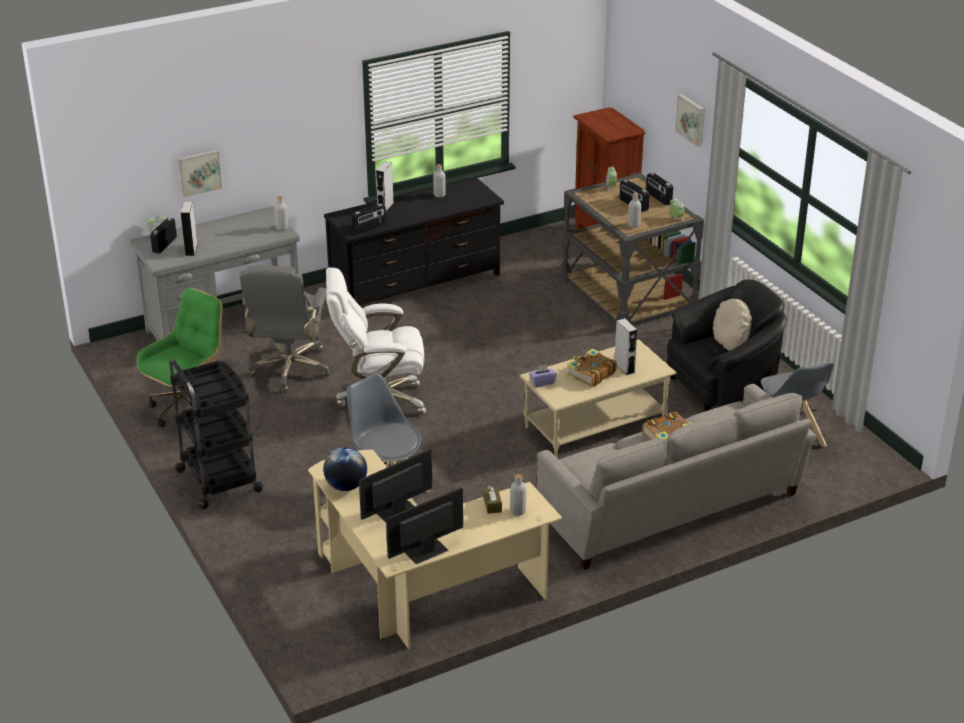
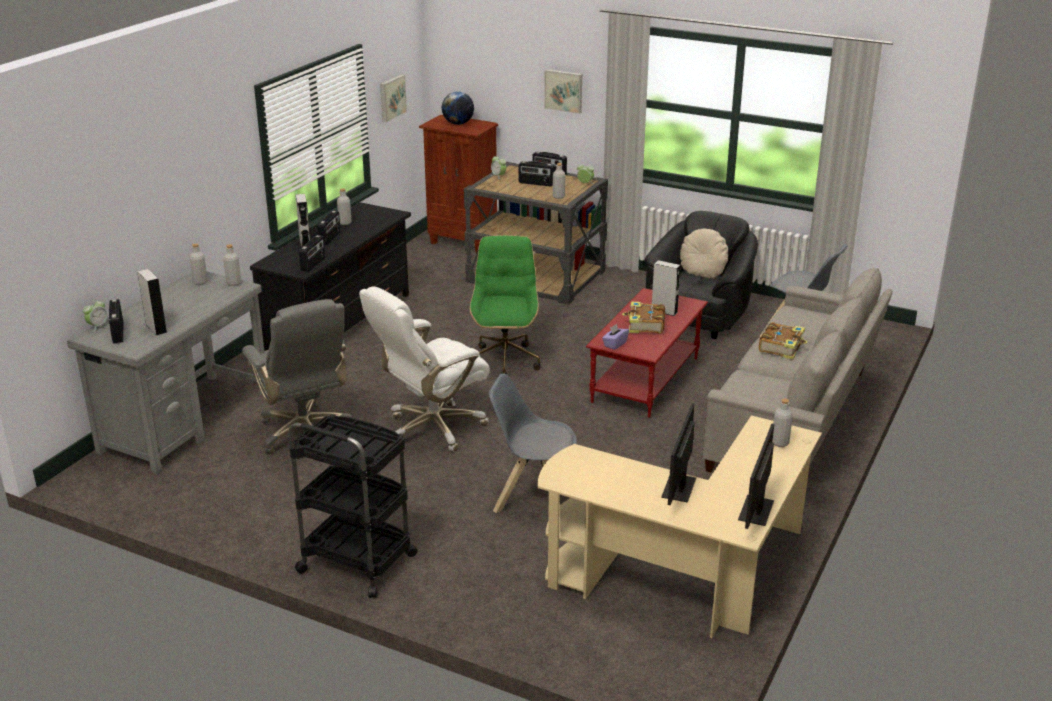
camera: 35 degrees left, 5 degrees down
green office chair [137,288,223,427] -> green office chair moved to [470,235,540,375]
picture [177,150,222,198] -> picture moved to [380,74,407,122]
globe [323,447,367,491] -> globe moved to [442,91,474,125]
brown tissue box [483,486,502,514] -> none
beige coffee table [519,339,677,457] -> red coffee table [586,288,708,418]
none -> grey bottle [190,243,208,285]
none -> radio [317,211,340,246]

